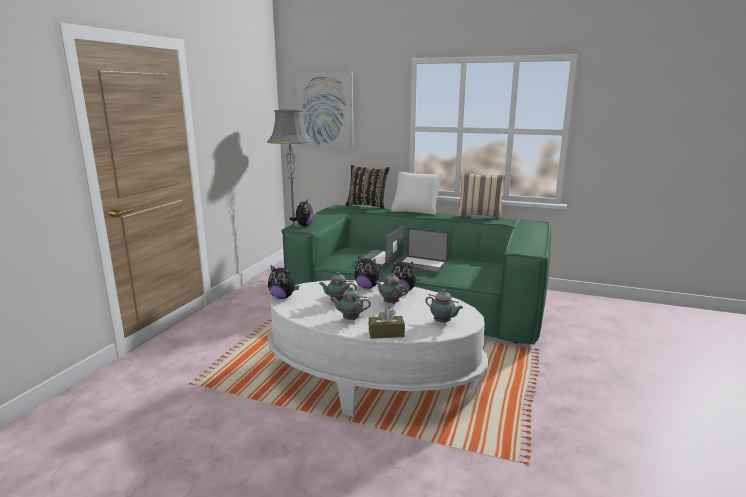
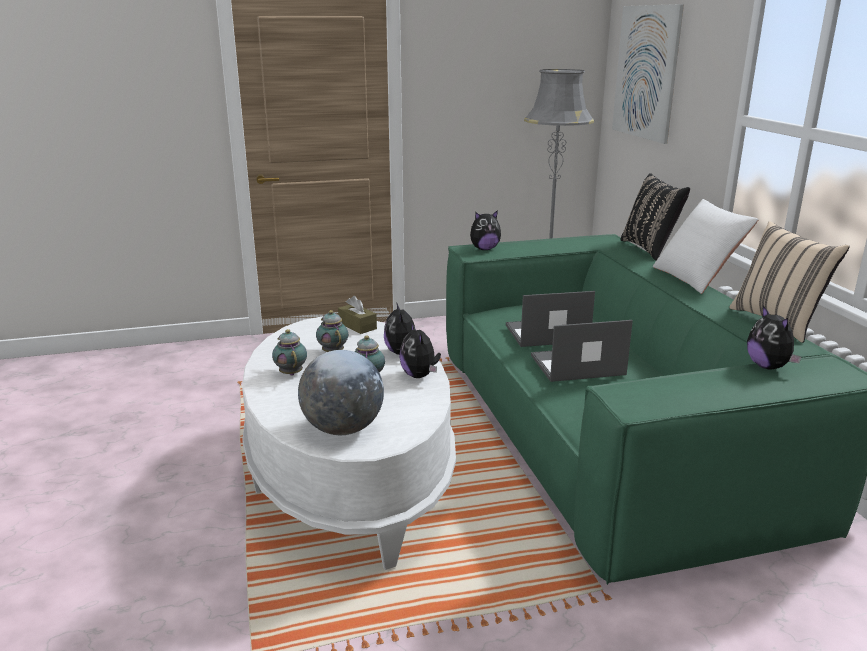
camera: 55 degrees right, 5 degrees up
plush toy [268,265,299,299] -> plush toy moved to [747,306,801,370]
brown tissue box [369,308,405,339] -> brown tissue box moved to [338,296,377,334]
laptop [399,228,449,274] -> laptop turned 90 degrees clockwise [531,320,633,382]
teapot [425,289,463,323] -> globe [298,350,384,435]

